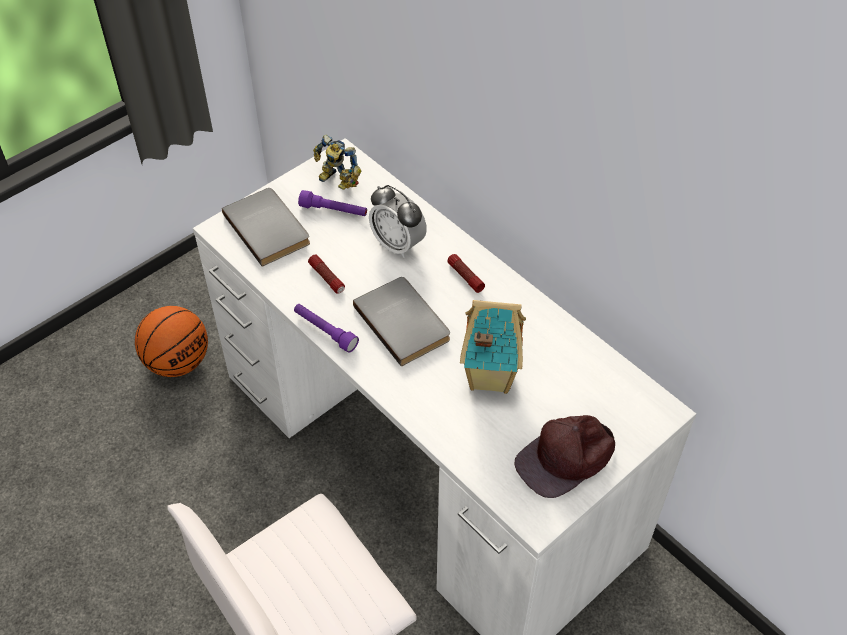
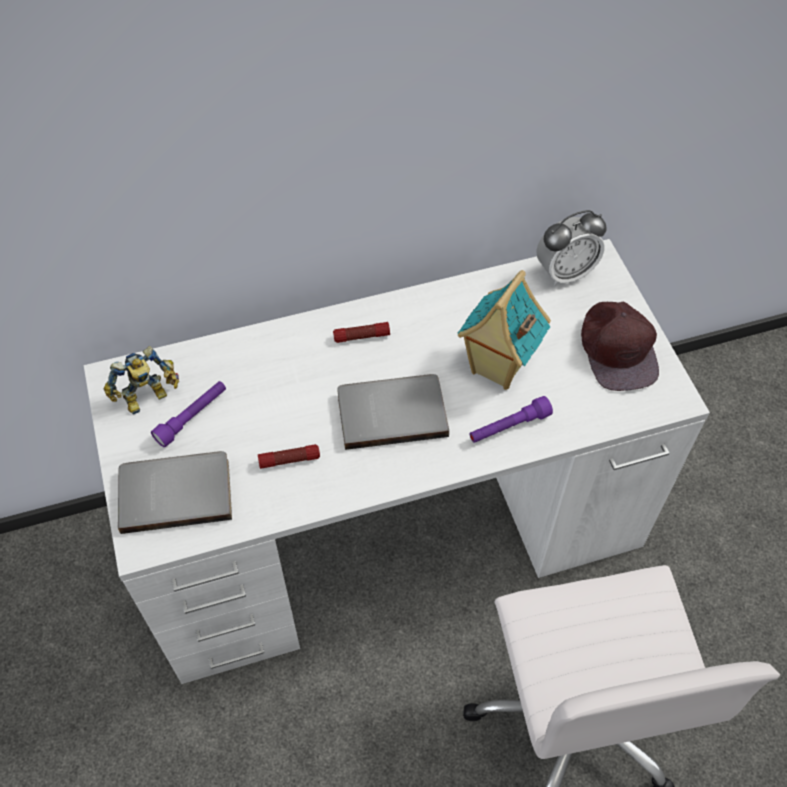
camera: 65 degrees left, 5 degrees up
basketball [135,306,208,377] -> none
purple flashlight [294,304,359,353] -> purple flashlight moved to [470,396,553,443]
alarm clock [369,185,427,258] -> alarm clock moved to [536,210,607,286]

